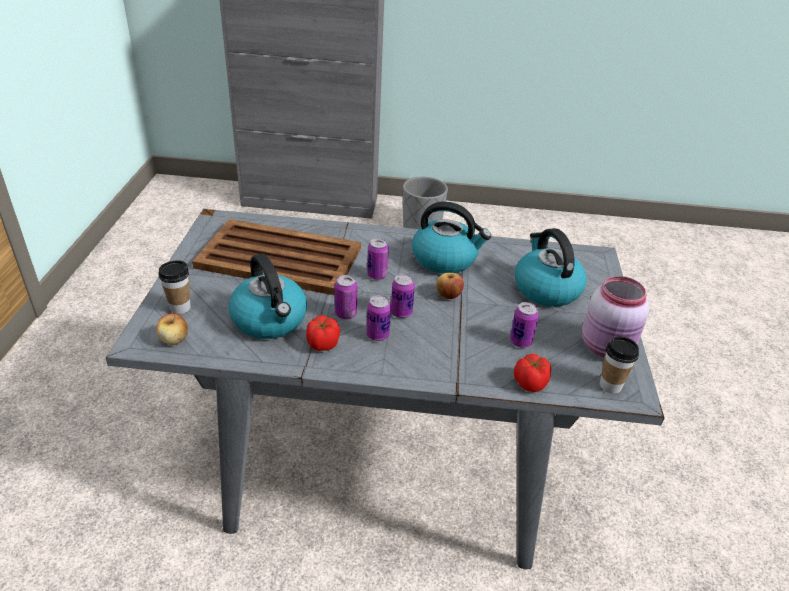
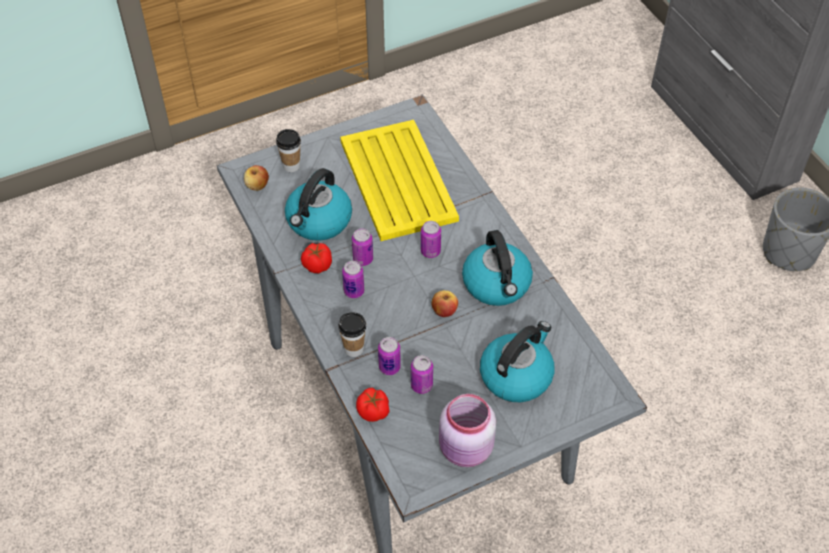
camera: 60 degrees right, 15 degrees up
brown tray [192,219,361,295] -> yellow tray [340,120,459,241]
can [391,274,415,318] -> can moved to [378,337,401,375]
cup [600,336,639,394] -> cup moved to [338,312,366,357]

